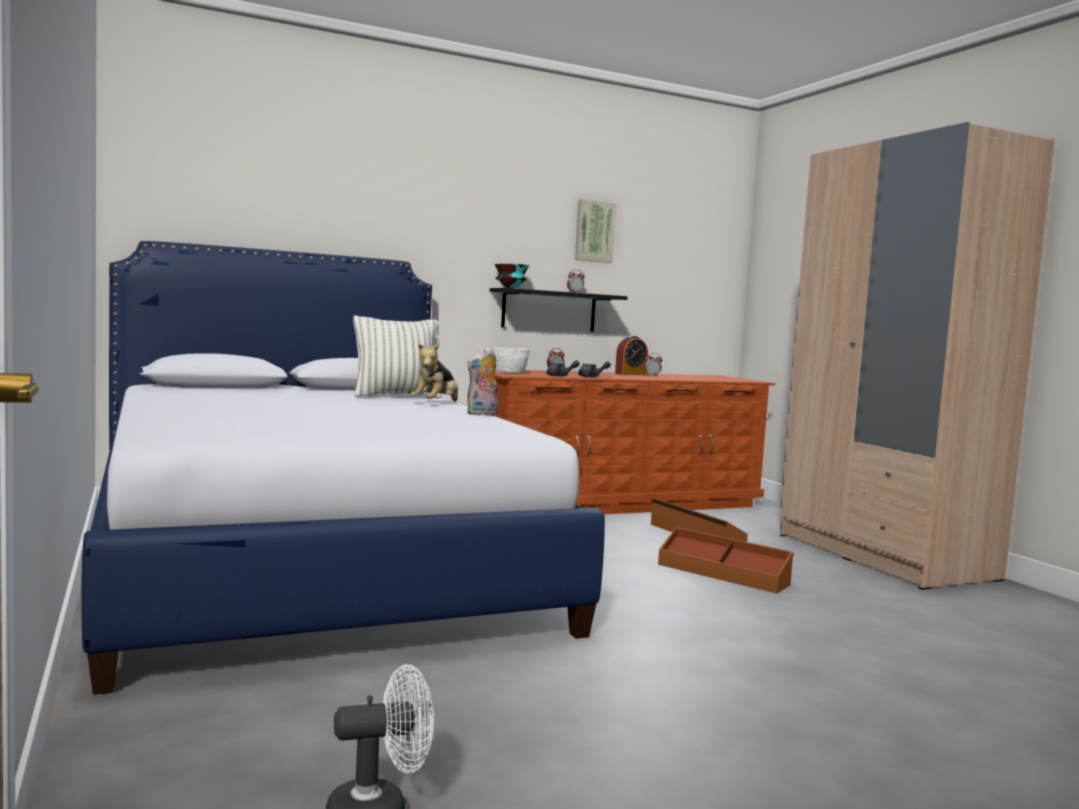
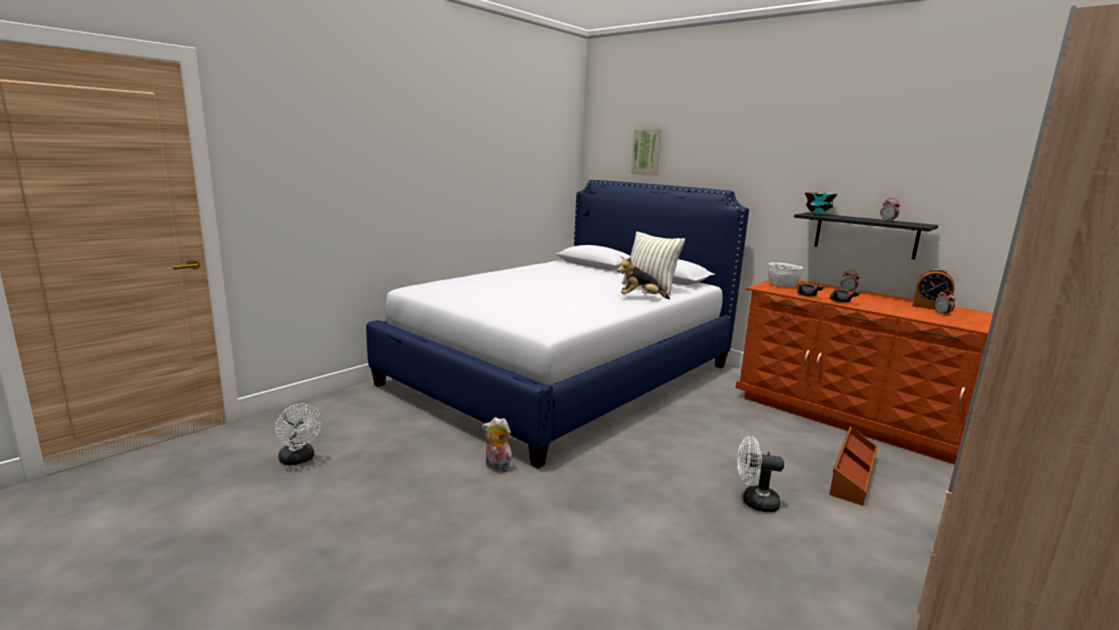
camera: 65 degrees right, 10 degrees up
plush toy [467,347,498,415] -> plush toy moved to [482,417,513,472]
picture [575,199,616,263] -> picture moved to [631,129,662,176]
brown storage box [658,527,794,593] -> white fan [737,436,784,512]

